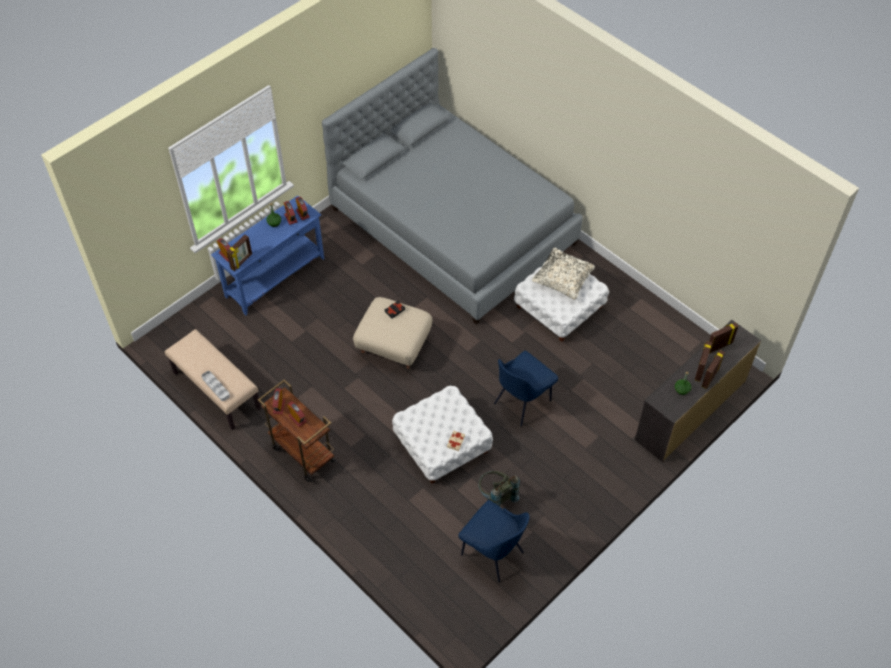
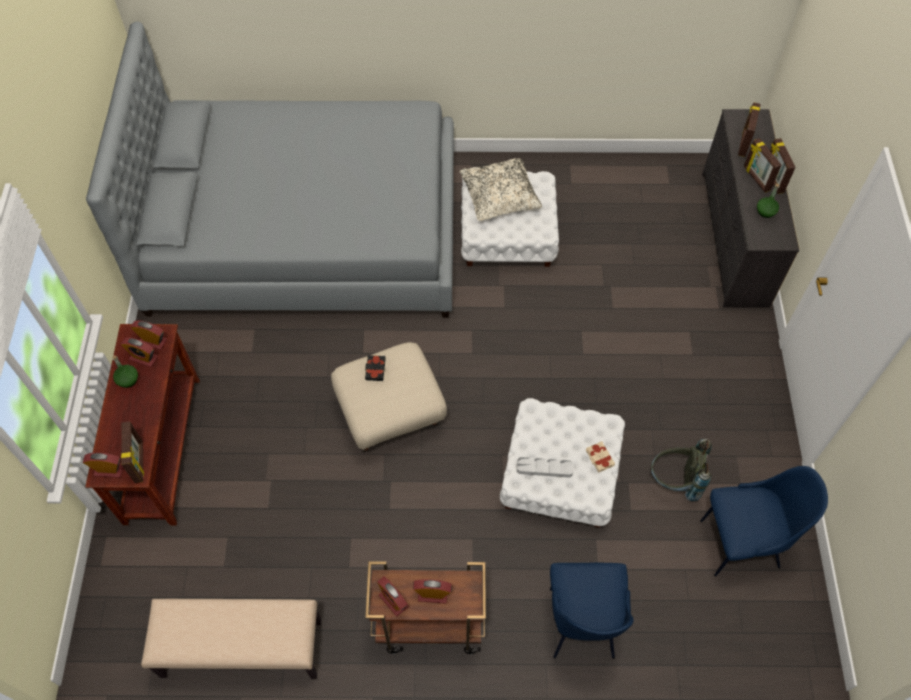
camera: 45 degrees left, 5 degrees up
grey tray [202,371,230,401] -> grey tray moved to [517,457,574,478]
blue console table [211,195,324,316] -> brown console table [85,324,200,526]
blue chair [494,351,558,427] -> blue chair moved to [550,562,634,659]

